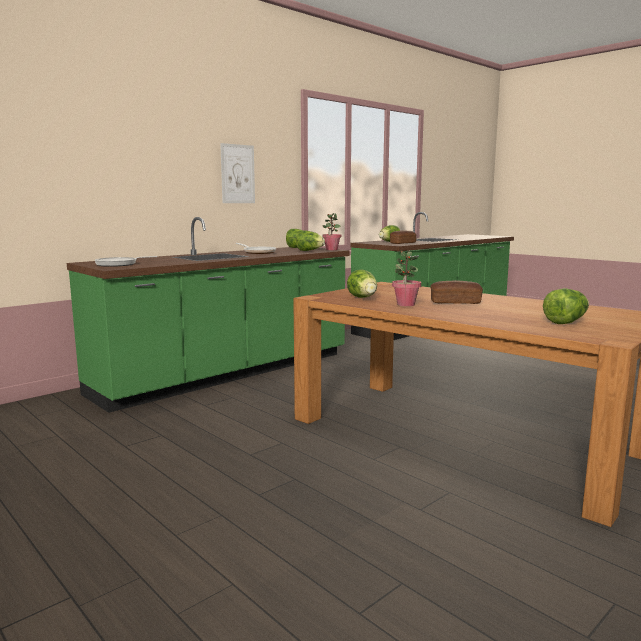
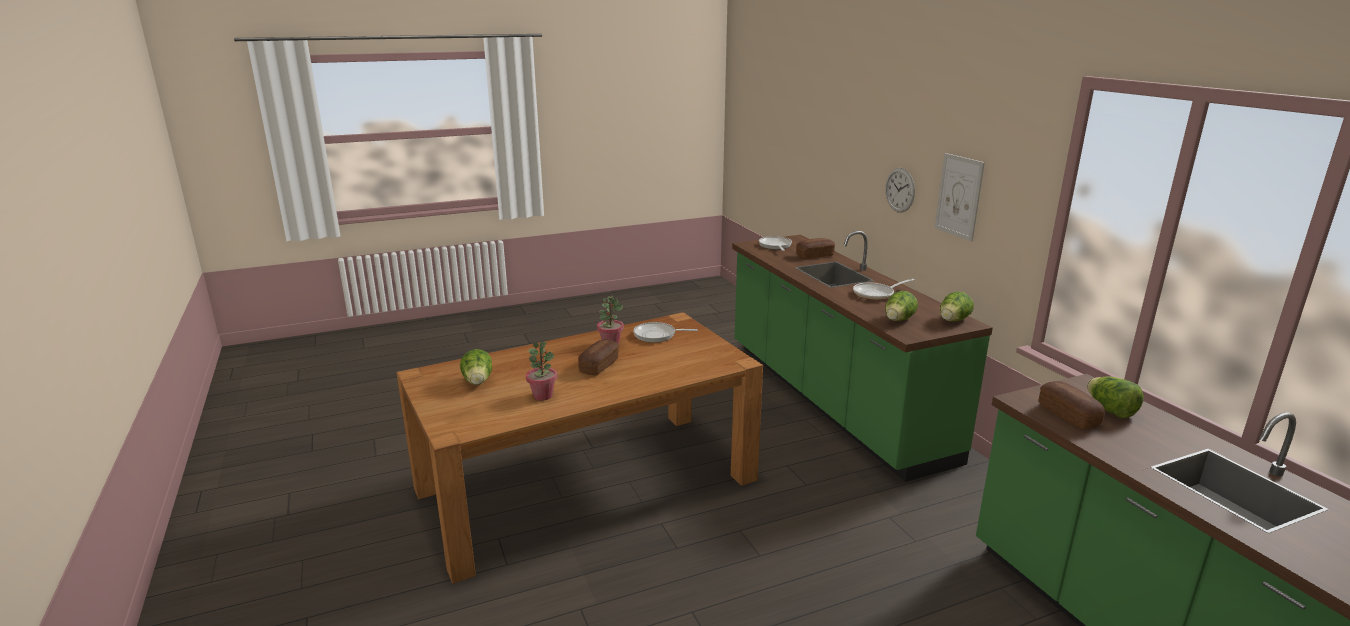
camera: 110 degrees right, 10 degrees up
potted plant [323,213,341,250] -> potted plant moved to [526,342,557,401]
lettuce [347,269,377,298] -> frying pan [634,322,698,343]
none -> bread [796,238,835,259]
none -> wall clock [885,168,915,213]

